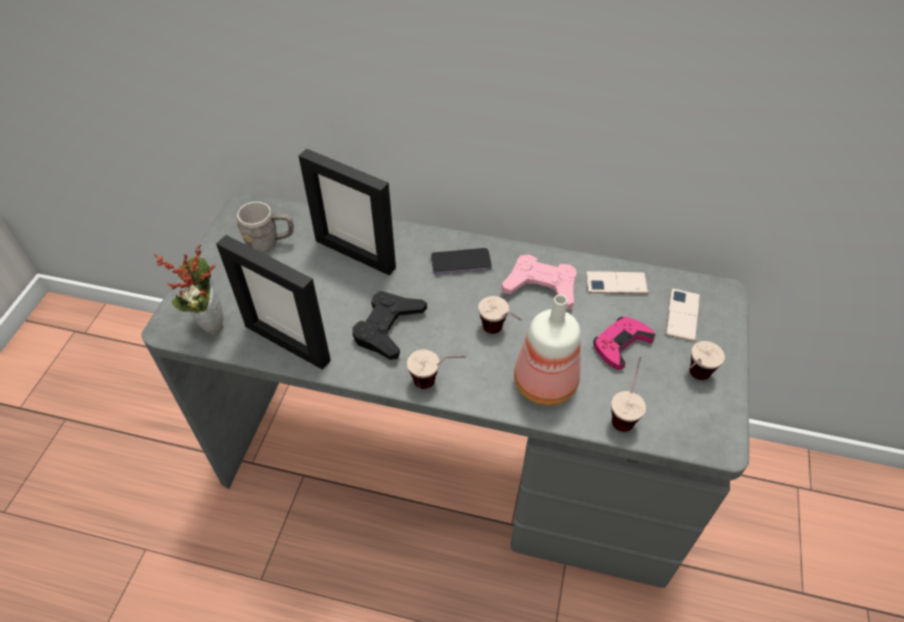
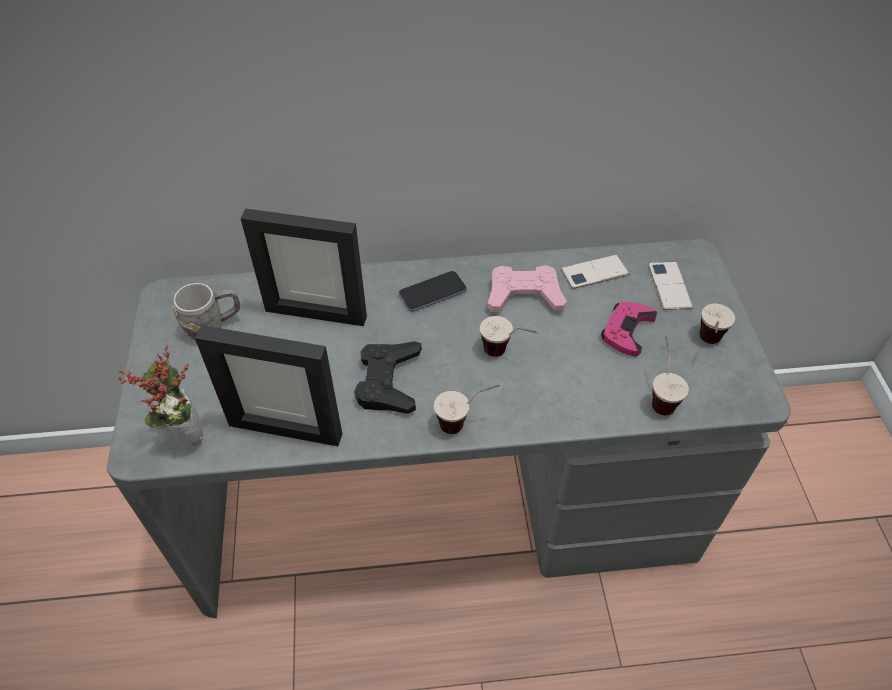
camera: 20 degrees left, 0 degrees up
bottle [514,295,581,406] -> none

